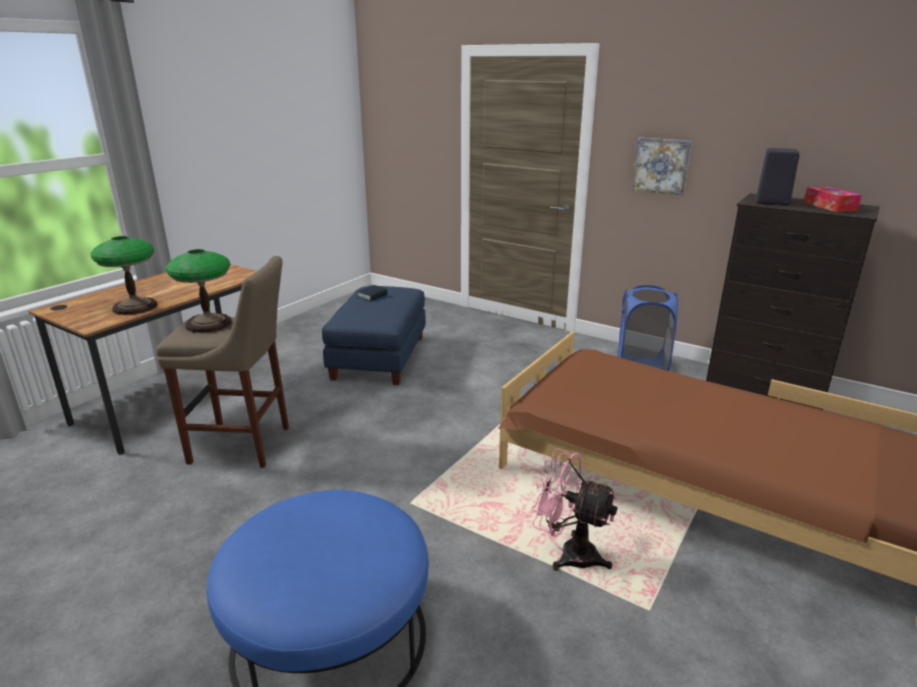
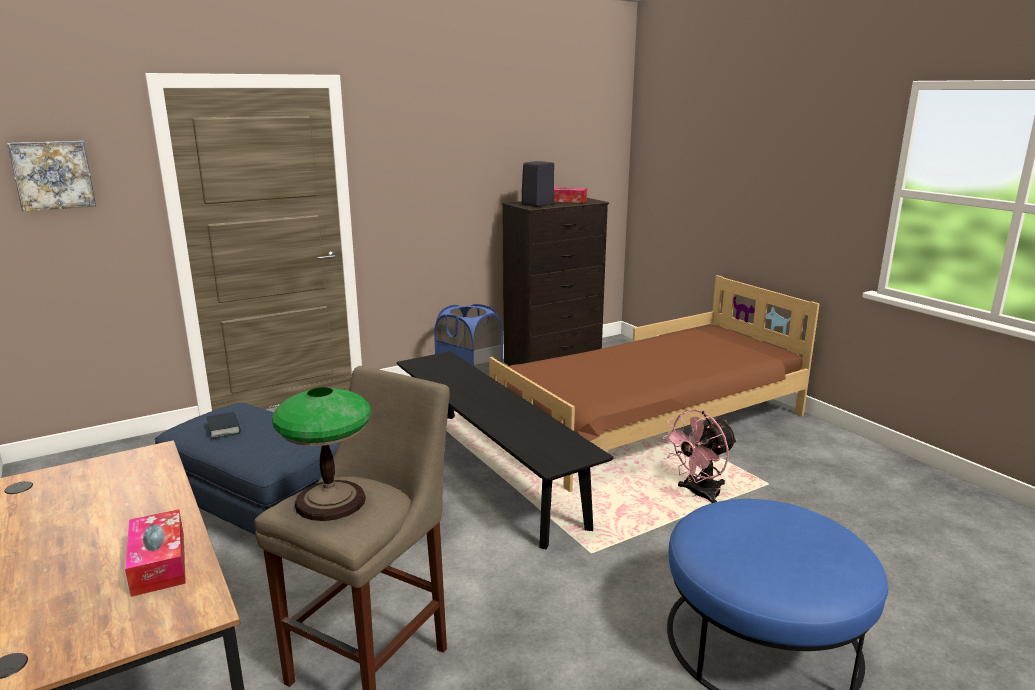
camera: 65 degrees left, 5 degrees down
table lamp [91,236,157,315] -> tissue box [125,509,186,597]
picture [632,138,692,195] -> picture moved to [7,141,96,212]
none -> black bench [397,351,614,549]

